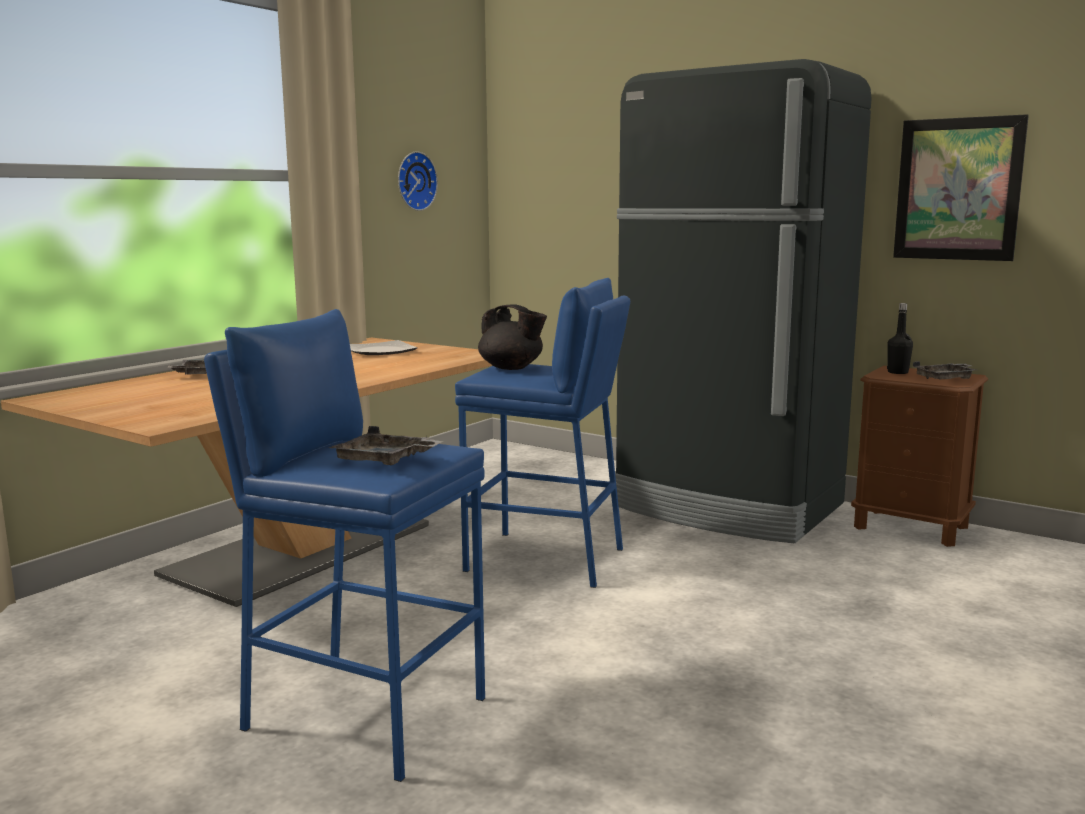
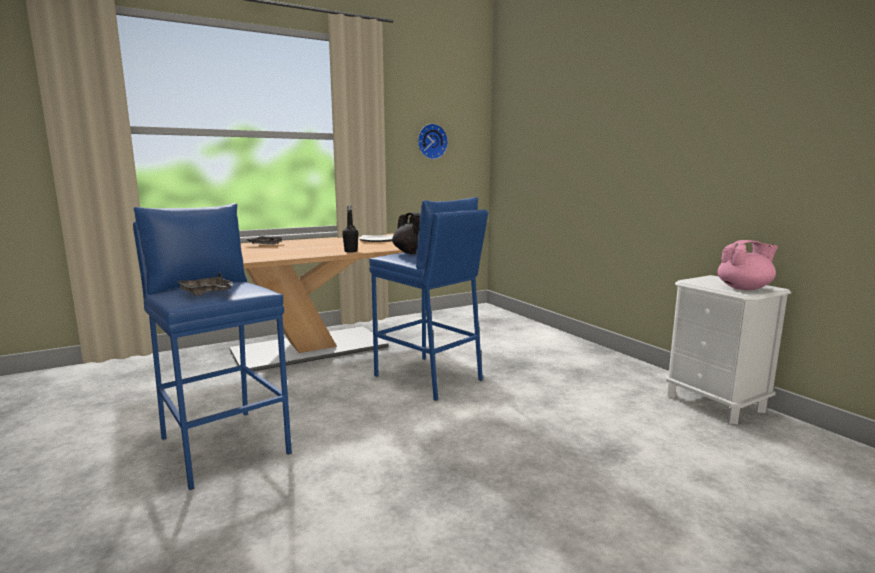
camera: 25 degrees right, 0 degrees up
black fridge [615,59,872,544] -> none
brown nightstand [851,366,988,547] -> white nightstand [665,275,791,424]
black bottle [887,303,913,374] -> black bottle moved to [342,206,358,253]
picture [893,114,1029,261] -> none
grey tray [913,361,976,380] -> pink teapot [717,240,778,290]

